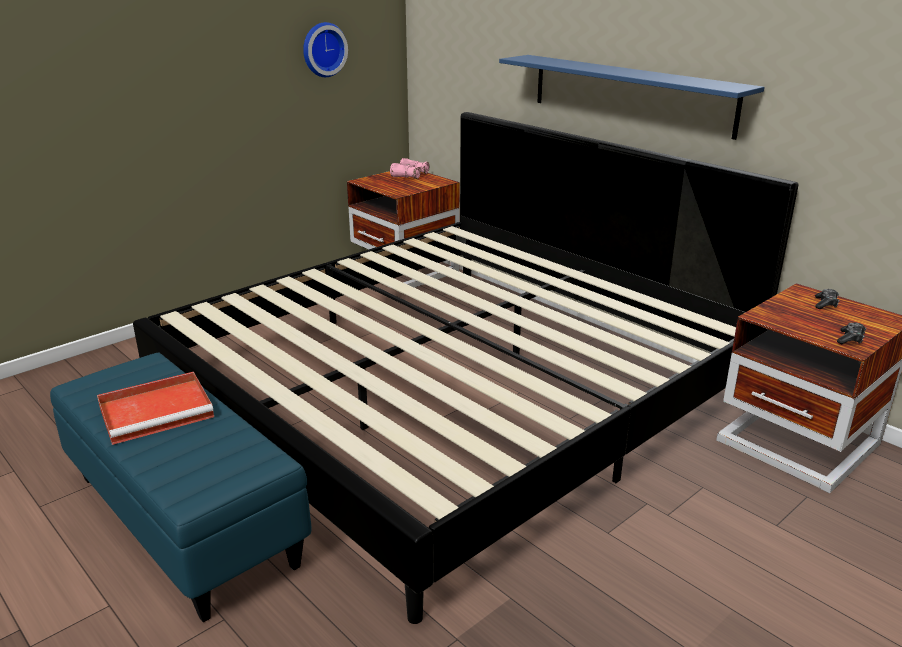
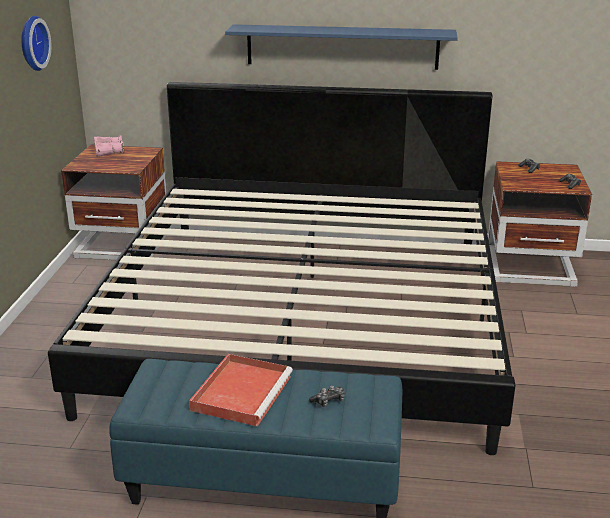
camera: 40 degrees left, 0 degrees up
none -> game controller [309,385,345,407]

